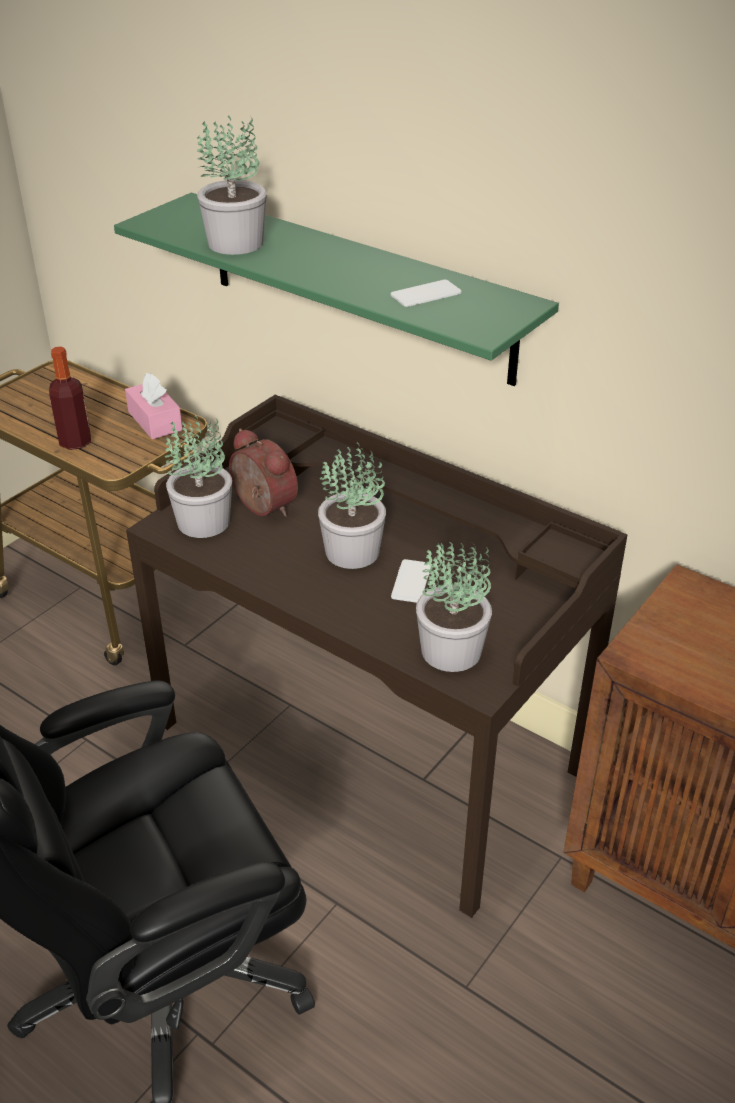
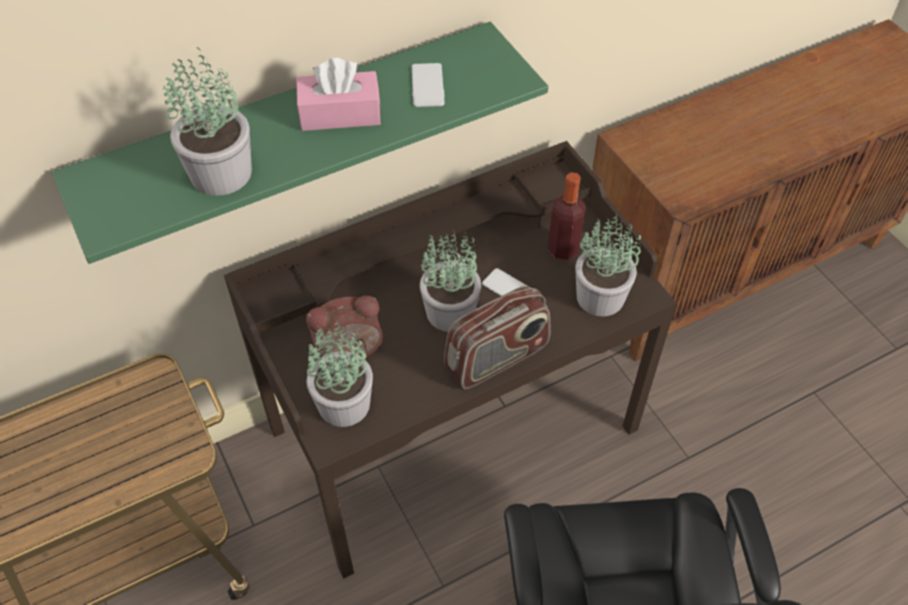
camera: 65 degrees left, 15 degrees up
bottle [49,347,91,450] -> bottle moved to [547,172,586,260]
pink tissue box [125,373,182,439] -> pink tissue box moved to [297,58,381,131]
none -> radio [444,285,551,389]

